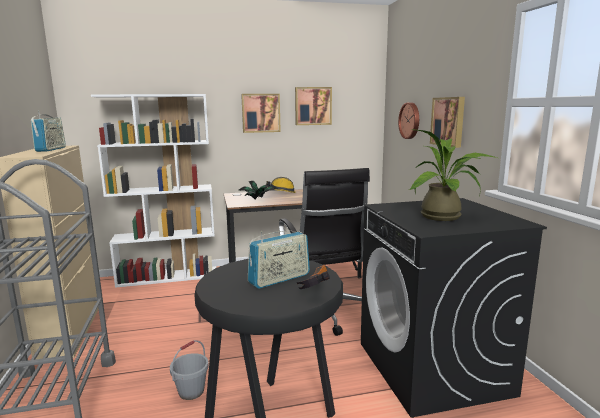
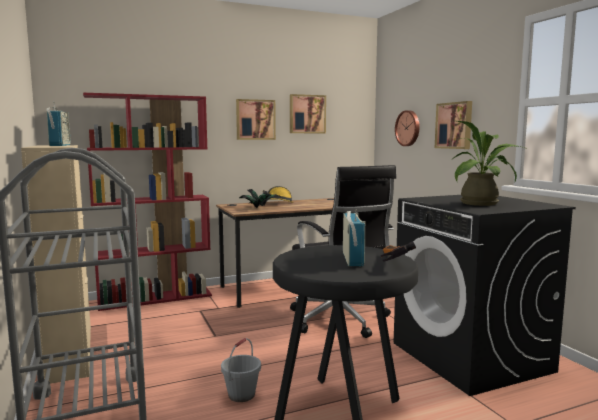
camera: 10 degrees left, 5 degrees down
white bookcase [91,94,216,288] -> red bookcase [83,93,212,311]
radio [248,231,310,289] -> radio turned 45 degrees counterclockwise [343,209,365,266]

